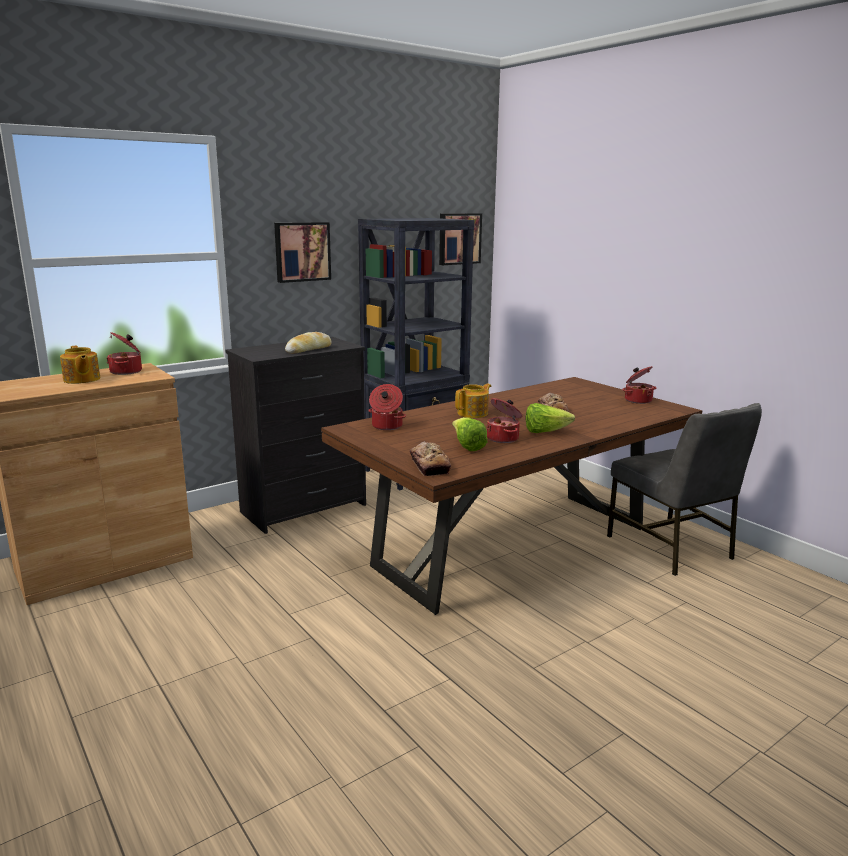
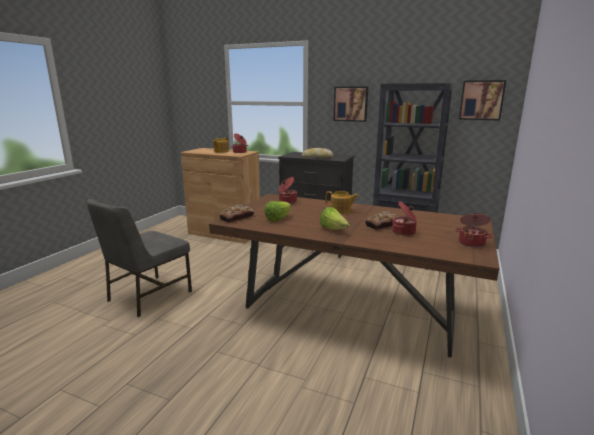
camera: 60 degrees right, 0 degrees up
cooking pot [487,398,522,443] -> cooking pot moved to [392,201,417,236]
grey chair [607,403,762,576] -> grey chair moved to [87,199,192,317]

